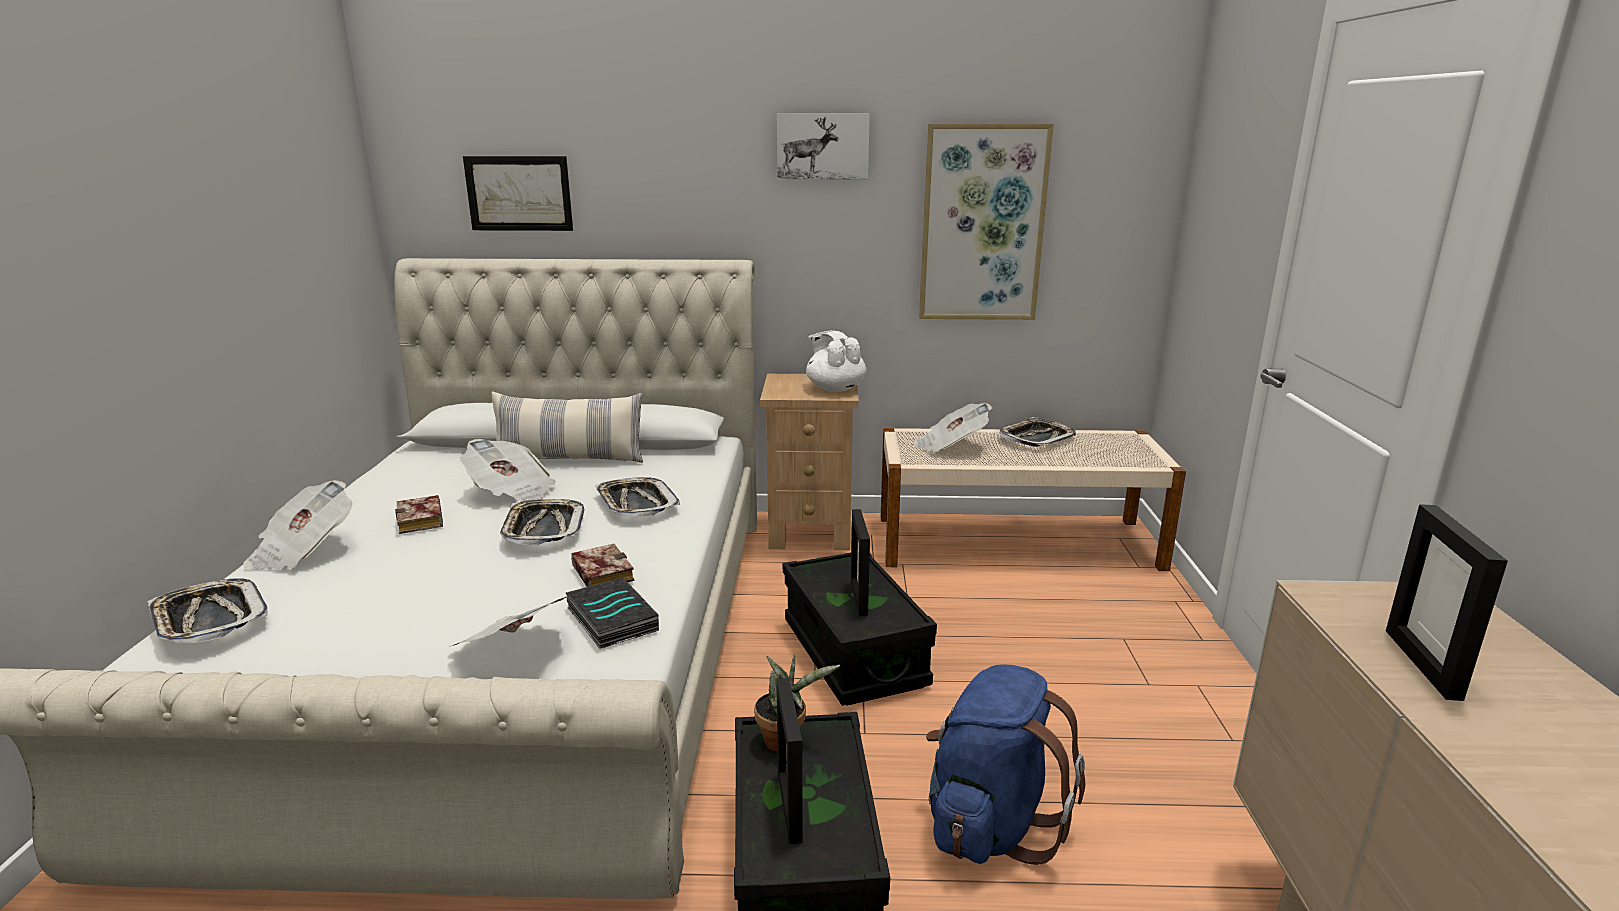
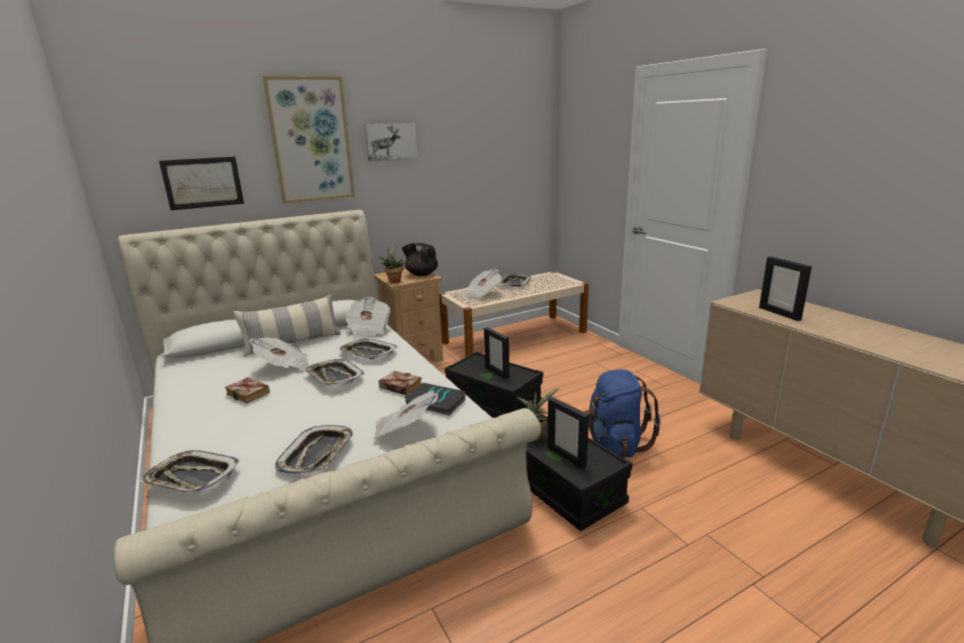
camera: 30 degrees left, 0 degrees up
newspaper [243,480,353,570] -> newspaper moved to [345,297,391,339]
white teapot [806,330,867,392] -> black teapot [402,243,438,276]
picture [919,124,1054,320] -> picture moved to [263,76,355,203]
none -> tray [275,425,353,475]
none -> potted plant [379,245,404,283]

